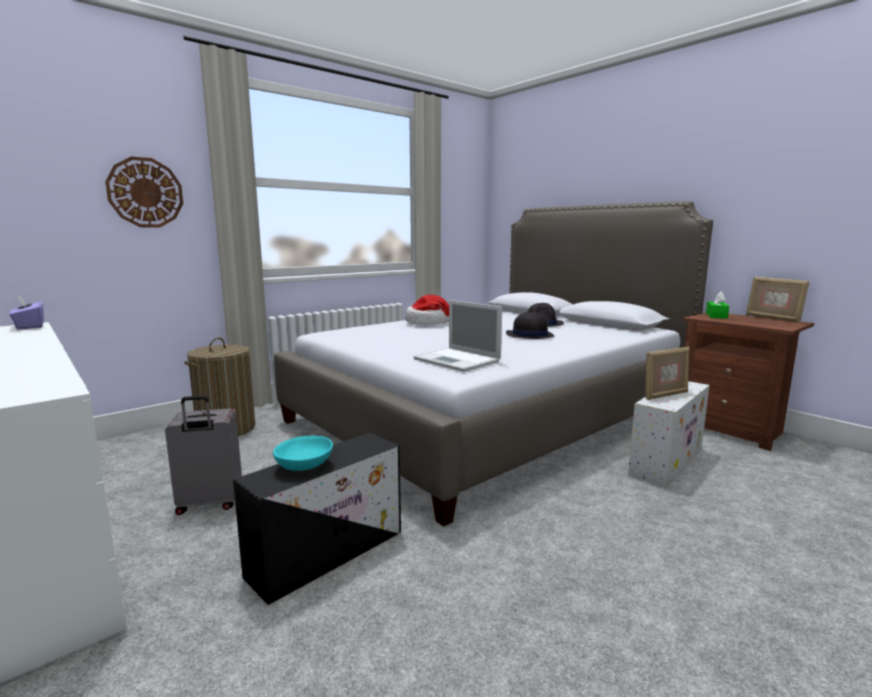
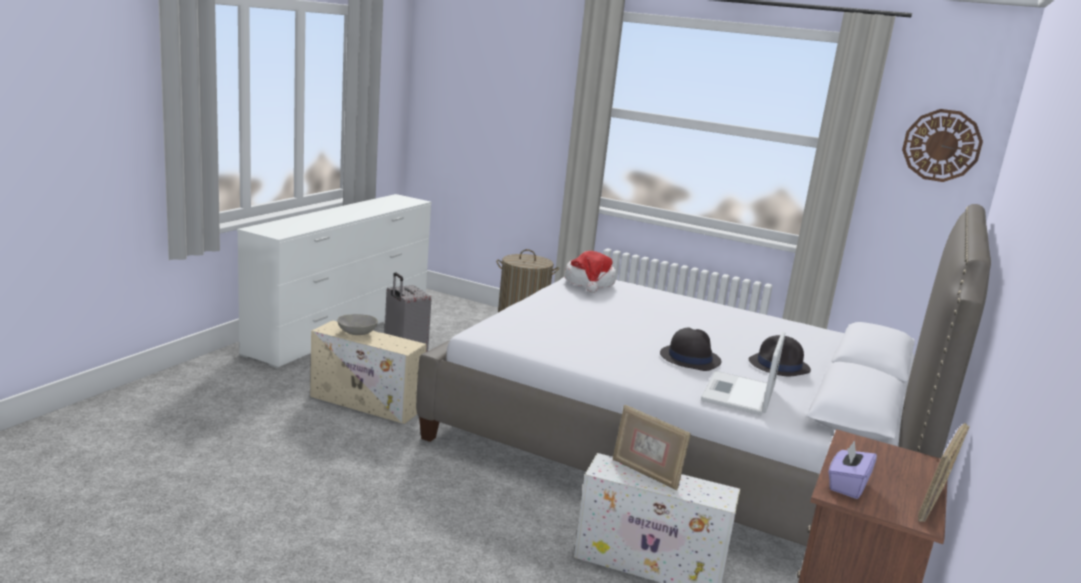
camera: 65 degrees right, 5 degrees up
purple tissue box [9,295,44,330] -> purple tissue box moved to [828,440,877,499]
wall clock [105,156,183,227] -> wall clock moved to [902,109,983,182]
black storage box [233,433,401,605] -> beige storage box [310,321,427,424]
turquoise bowl [273,436,333,471] -> grey bowl [337,314,378,335]
hat [405,295,449,325] -> hat moved to [565,251,616,293]
laptop [414,300,502,372] -> laptop moved to [701,331,785,415]
green tissue box [706,292,729,319] -> none

